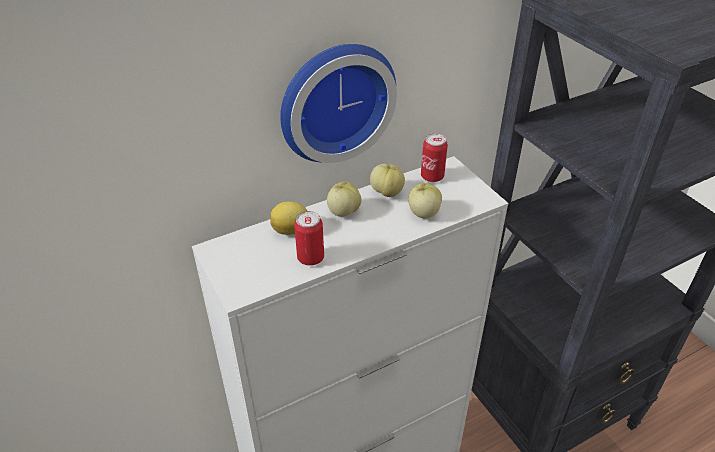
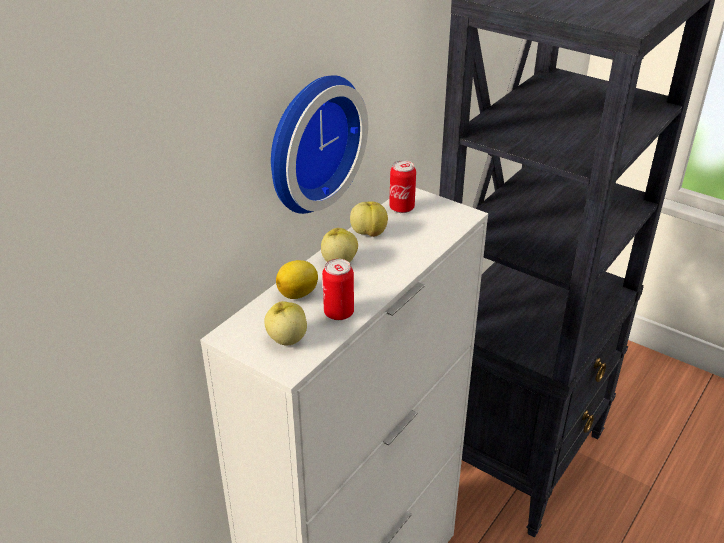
camera: 25 degrees left, 5 degrees down
apple [408,183,442,218] -> apple moved to [264,301,307,345]

